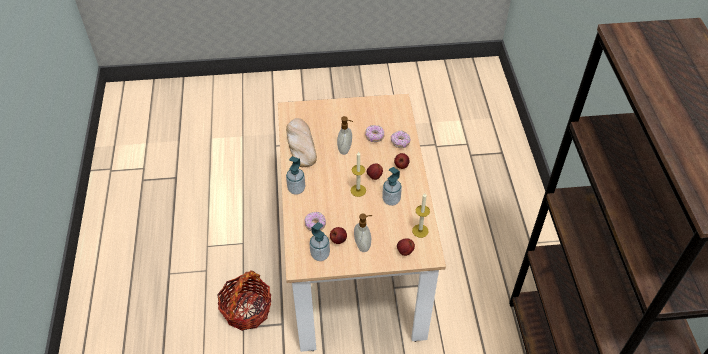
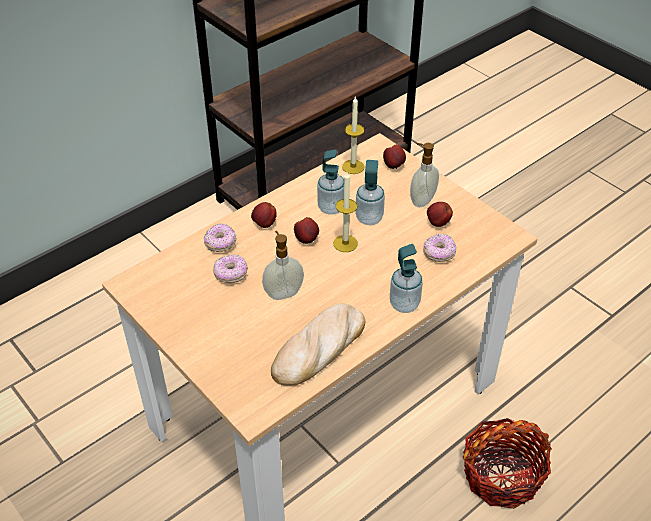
camera: 125 degrees left, 5 degrees down
soap dispenser [309,222,330,261] -> soap dispenser moved to [355,160,385,225]

